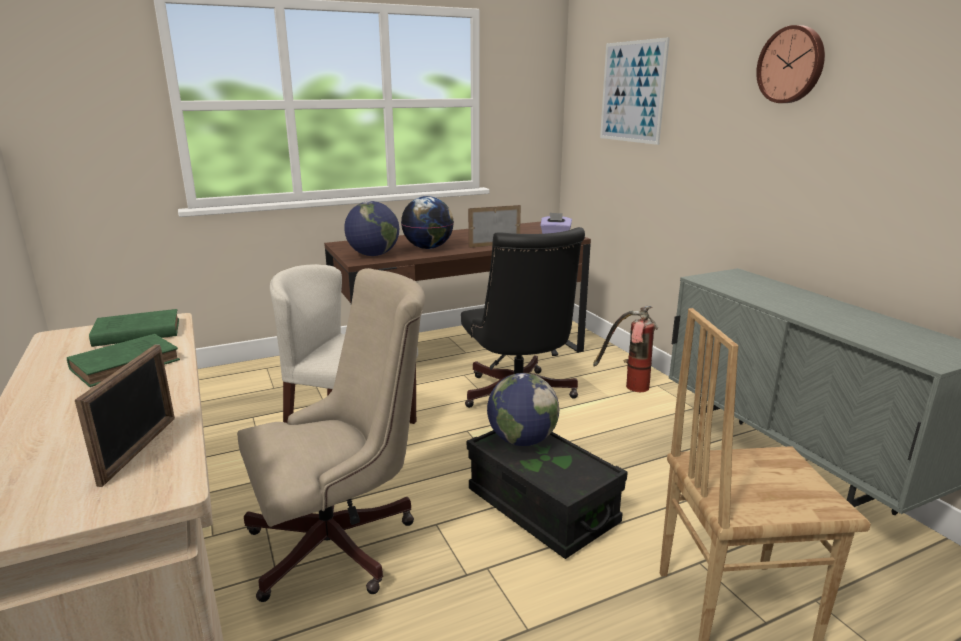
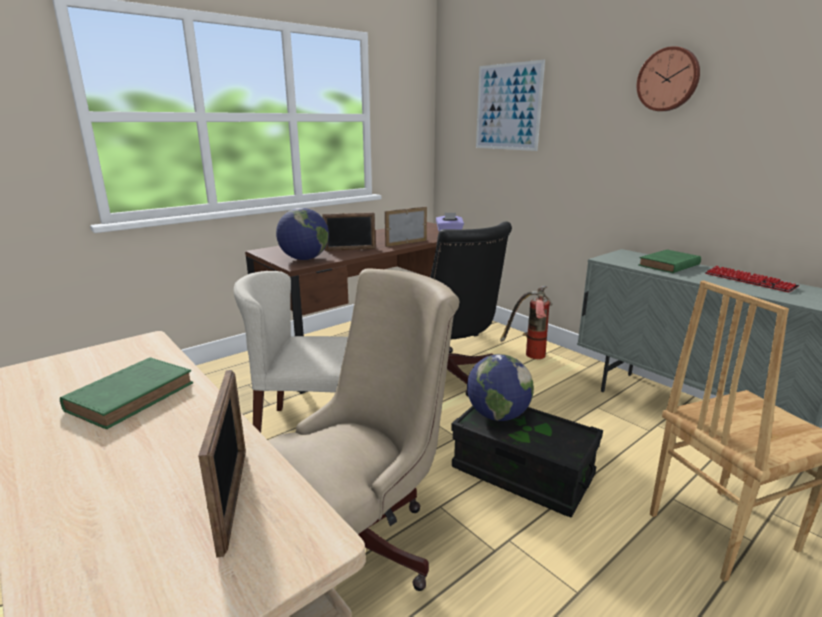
camera: 15 degrees left, 0 degrees up
green book [89,309,179,347] -> green book moved to [638,250,701,273]
globe [401,196,454,249] -> picture frame [322,212,375,251]
none -> keyboard [705,266,799,292]

